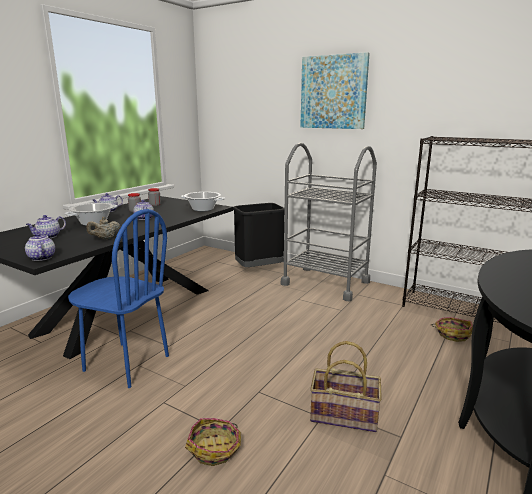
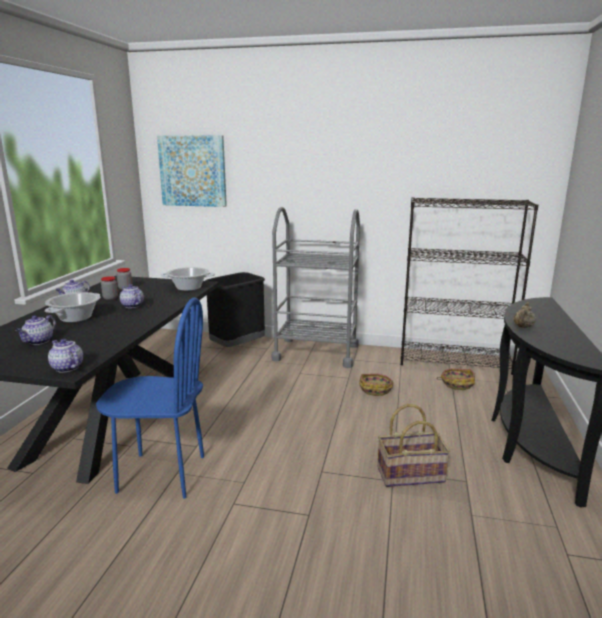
camera: 20 degrees left, 0 degrees up
beige teapot [87,217,120,239] -> beige teapot moved to [513,302,536,328]
basket [185,418,241,466] -> basket moved to [359,374,393,396]
picture [300,52,370,129] -> picture moved to [157,135,227,207]

